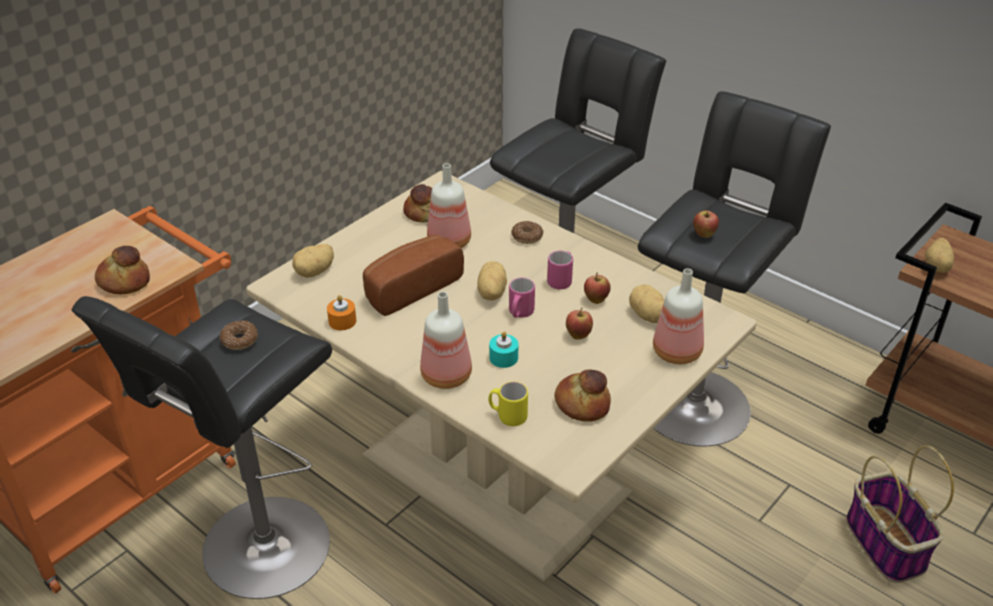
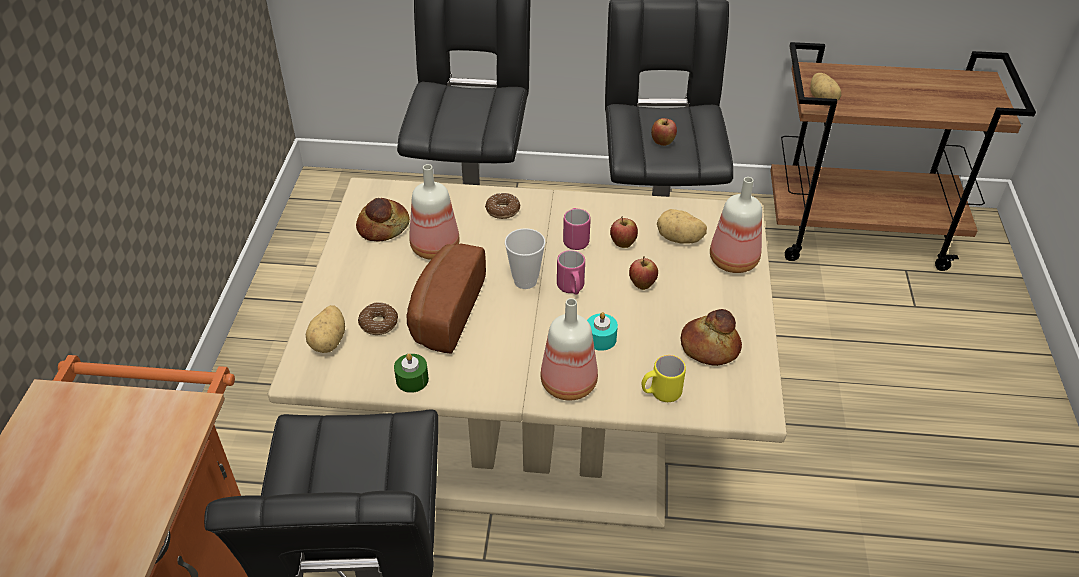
camera: 35 degrees left, 5 degrees up
bread [95,246,150,294] -> none
donut [220,321,258,350] -> donut moved to [358,303,398,335]
orange candle [327,295,356,330] -> green candle [394,353,429,393]
potato [477,261,507,300] -> cup [505,228,545,289]
basket [846,445,954,583] -> none

